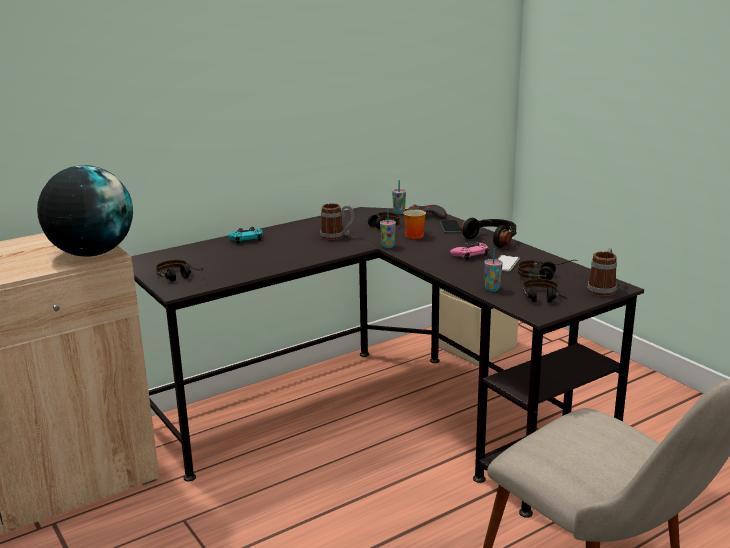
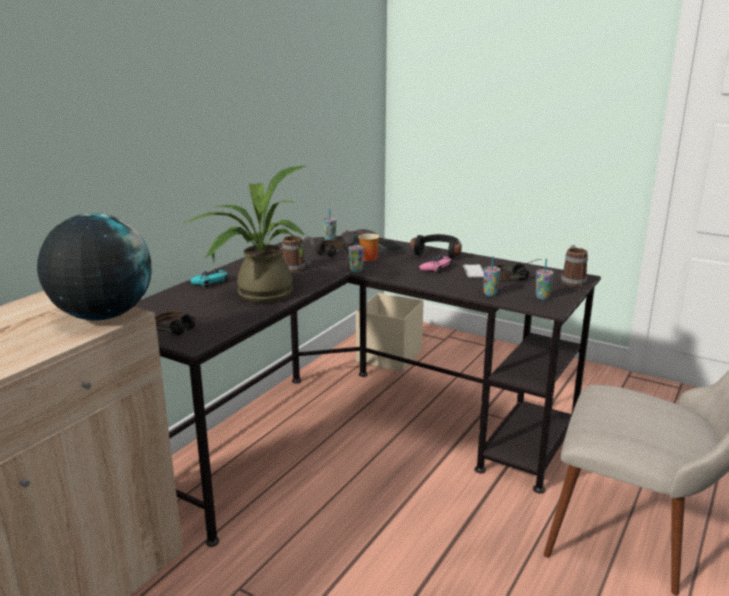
camera: 25 degrees left, 0 degrees up
headphones [523,279,567,302] -> cup [536,259,554,300]
none -> potted plant [183,166,307,303]

